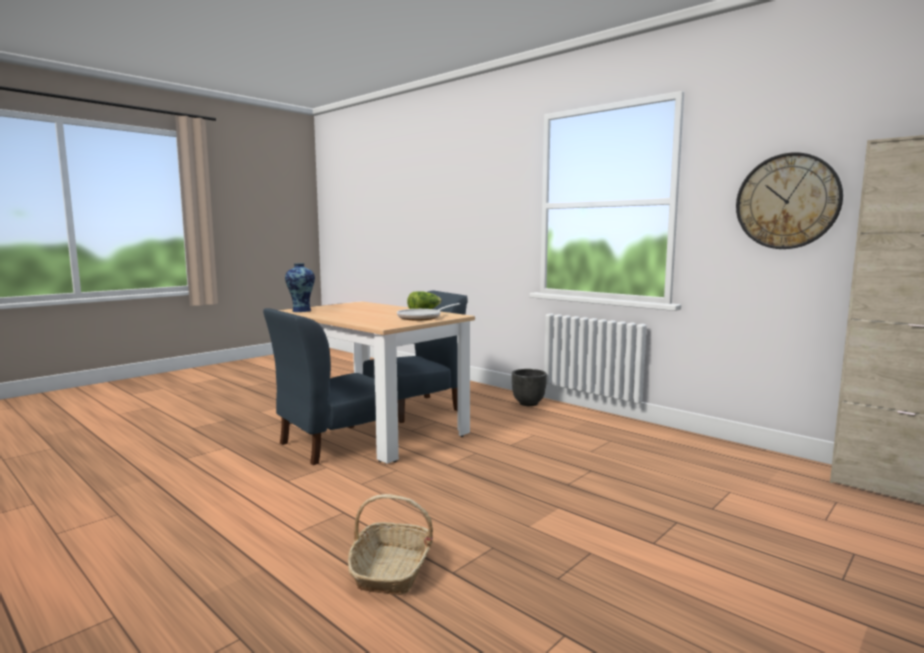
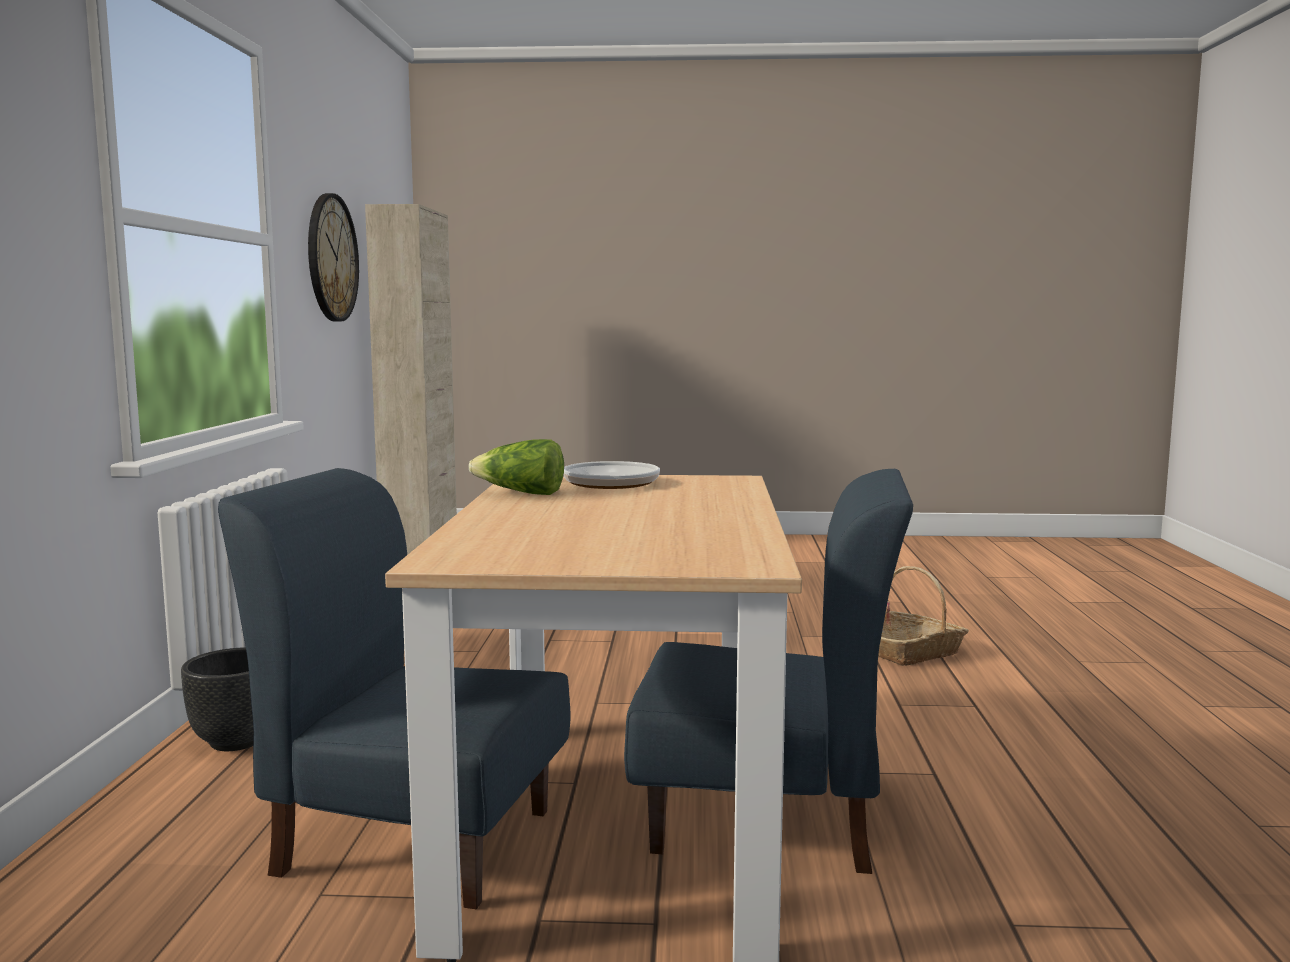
camera: 130 degrees left, 0 degrees up
vase [285,263,315,312] -> none

